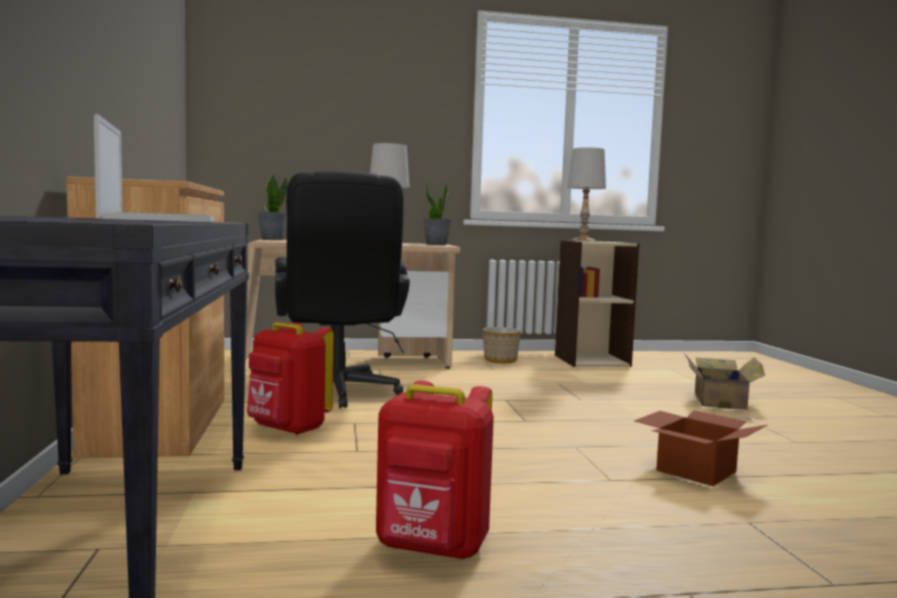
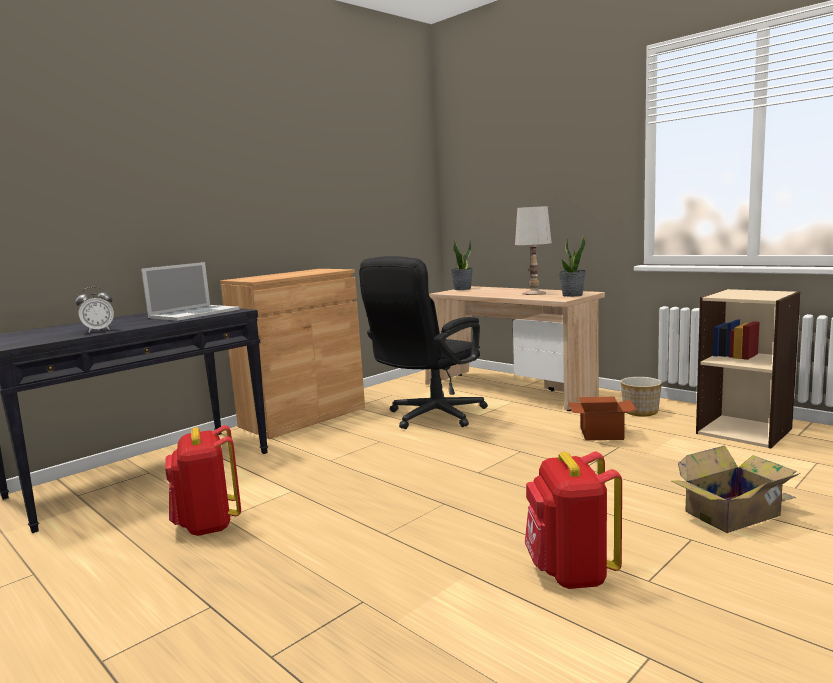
camera: 55 degrees right, 5 degrees up
red backpack [247,322,334,435] -> red backpack moved to [525,451,622,589]
white table lamp [567,148,606,241] -> none
cardboard box [634,410,767,486] -> cardboard box moved to [568,397,637,440]
none -> alarm clock [75,287,114,333]

